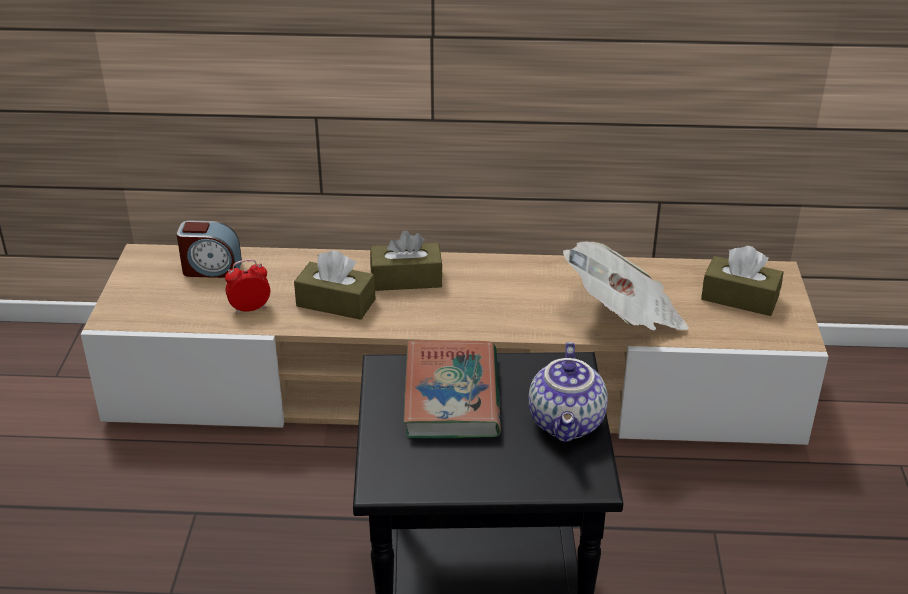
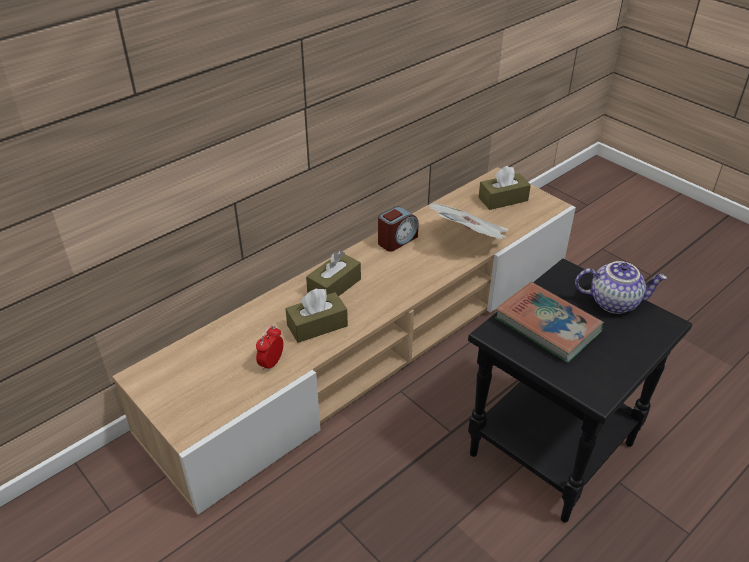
camera: 45 degrees left, 5 degrees up
alarm clock [177,220,242,278] -> alarm clock moved to [378,206,419,252]
teapot [528,342,608,442] -> teapot turned 45 degrees counterclockwise [575,261,667,314]

